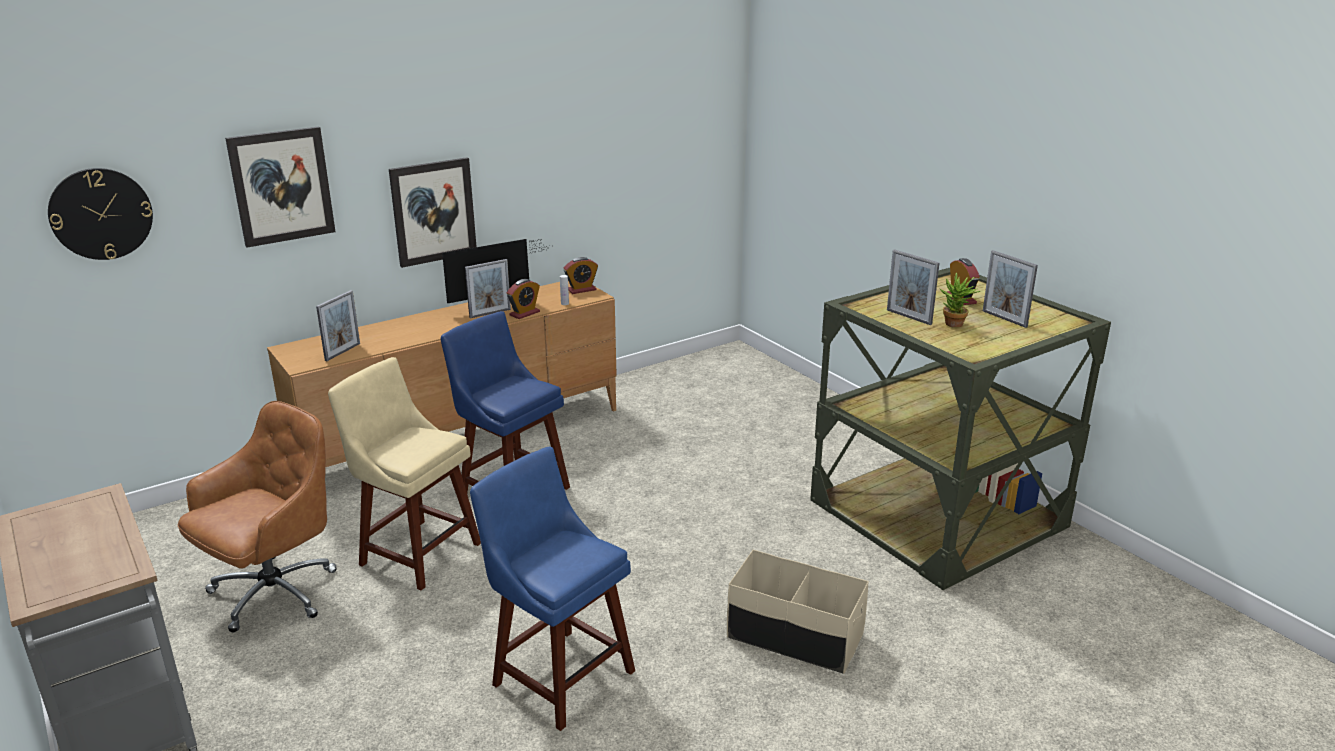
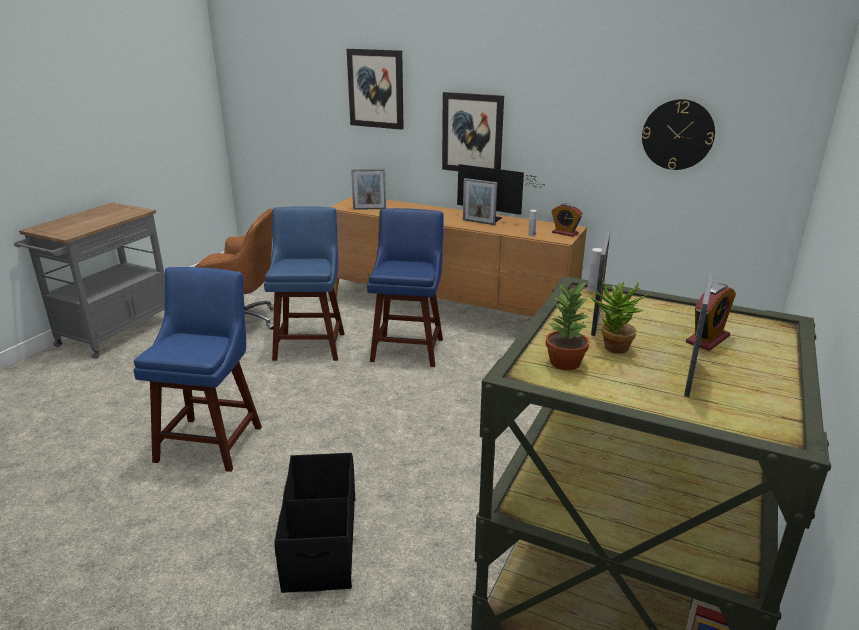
camera: 60 degrees right, 0 degrees up
wall clock [48,168,153,260] -> wall clock moved to [642,99,715,170]
beige chair [328,357,481,590] -> blue chair [264,206,345,361]
alarm clock [507,279,540,319] -> none
beige storage box [727,550,869,674] -> black storage box [274,453,356,593]
none -> potted plant [545,281,589,370]
none -> white bottle [587,248,602,292]

